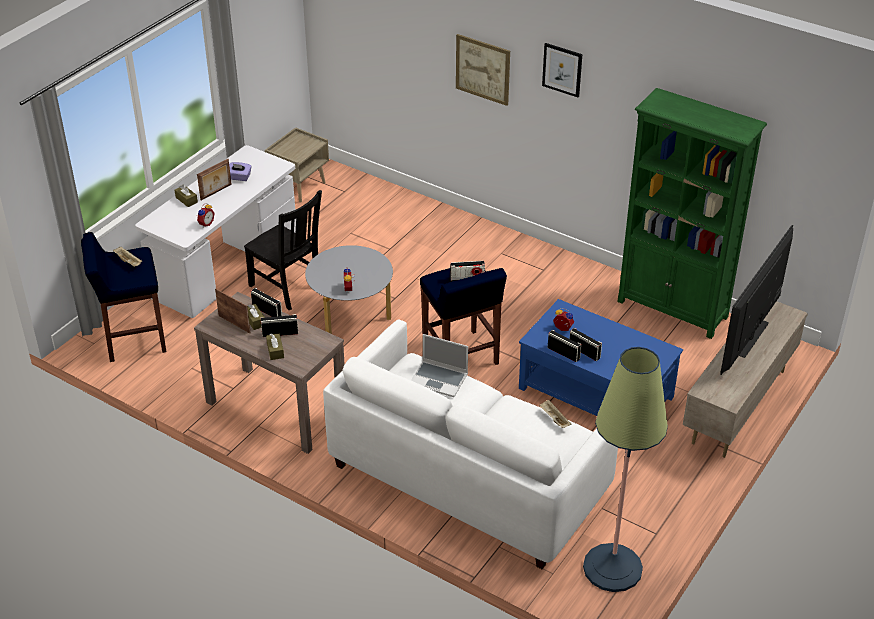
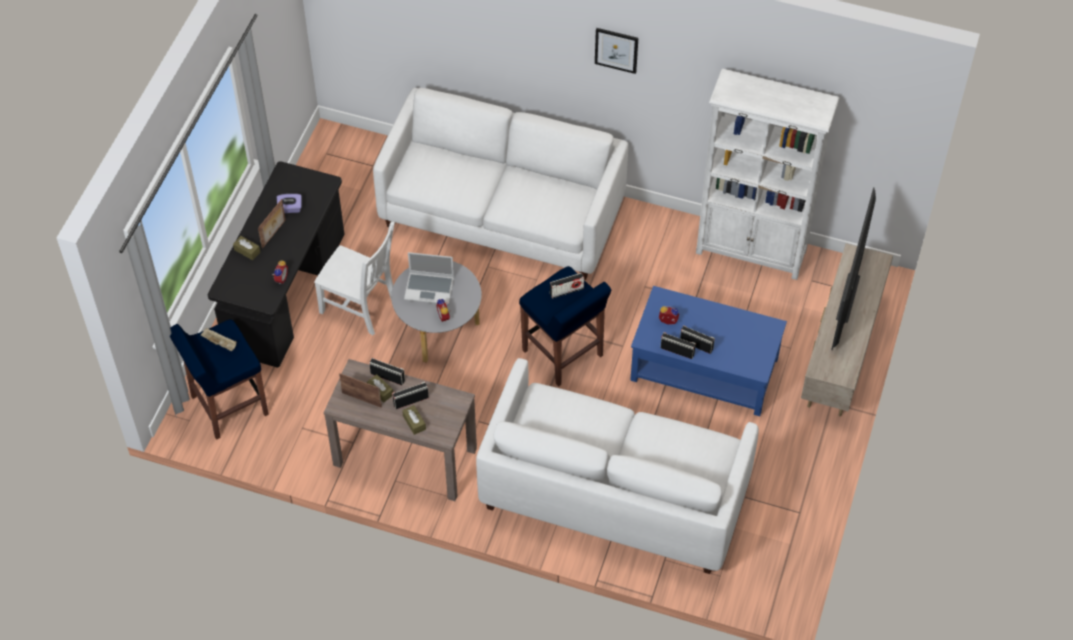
camera: 15 degrees left, 15 degrees up
white desk [135,145,296,318] -> black desk [208,161,344,368]
black chair [244,190,322,310] -> white chair [314,222,395,336]
beige nightstand [265,127,329,203] -> none
laptop [411,334,468,397] -> laptop moved to [404,252,454,305]
picture [456,34,510,106] -> none
beige tray [539,399,572,428] -> none
floor lamp [583,347,668,592] -> none
green bookcase [617,88,767,339] -> white bookcase [696,69,839,280]
none -> white sofa [373,88,628,280]

